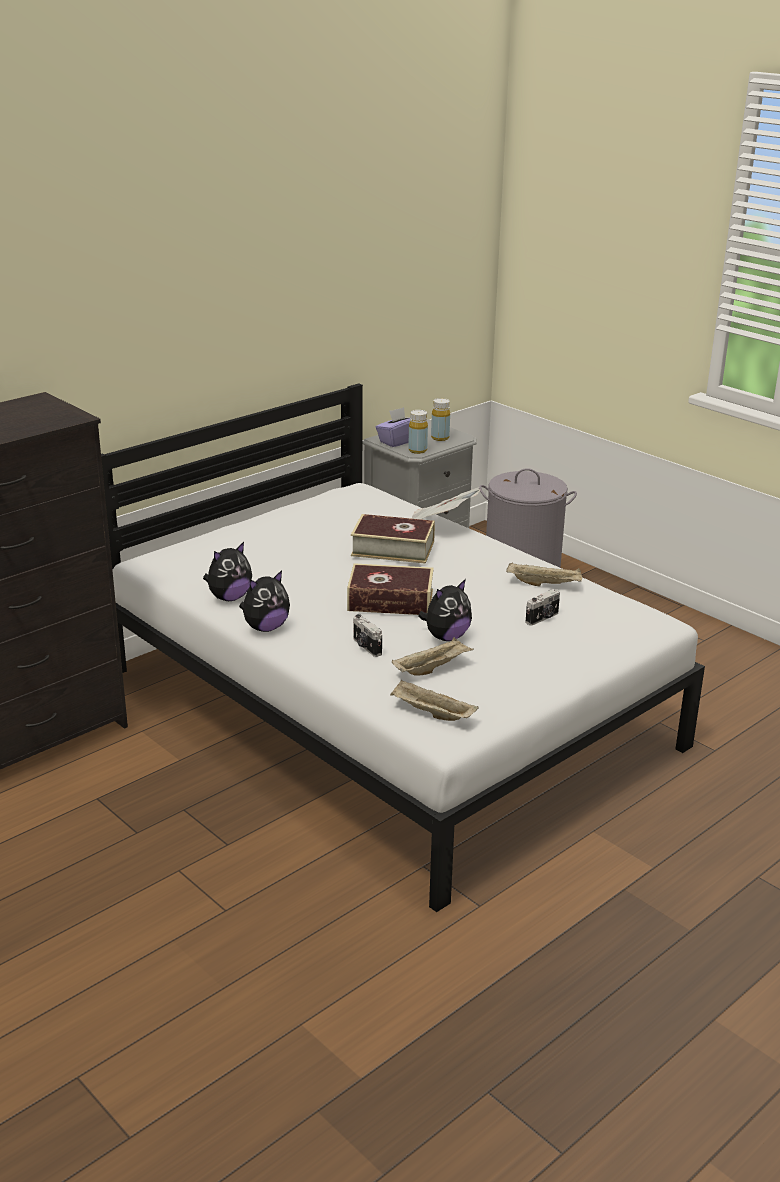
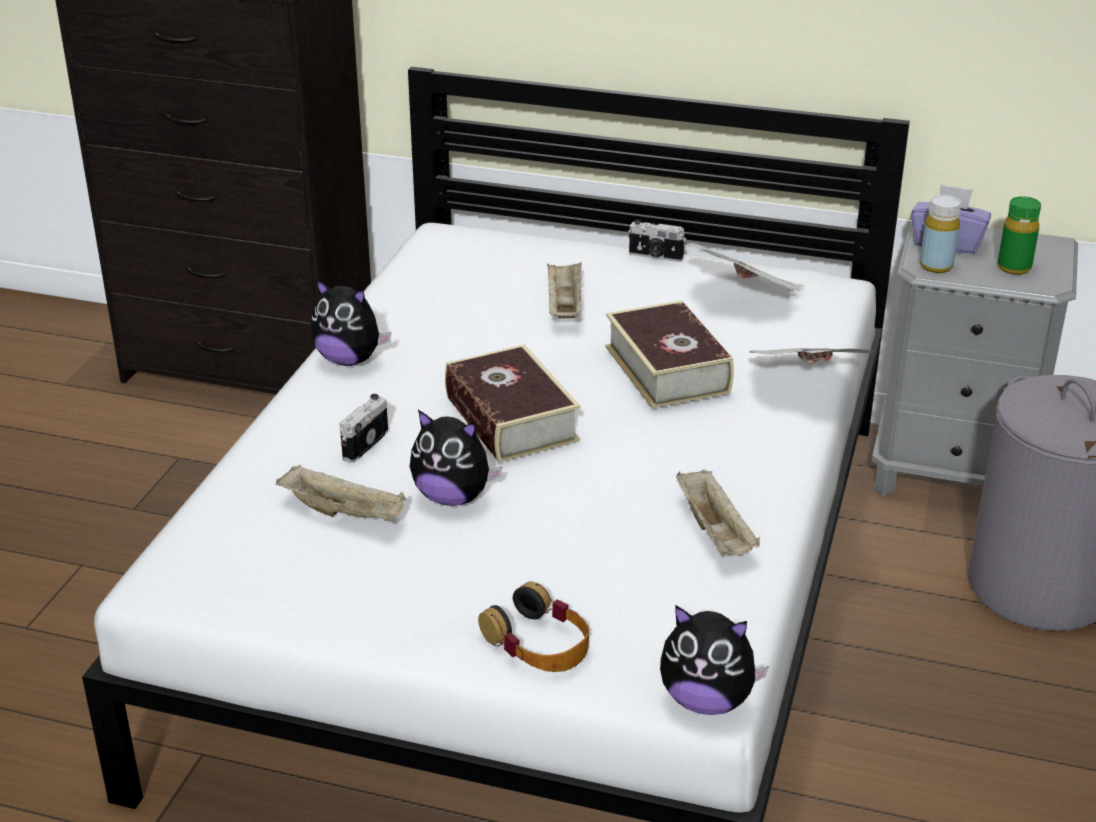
camera: 60 degrees right, 5 degrees up
plush toy [203,542,252,601] -> plush toy moved to [660,605,769,715]
beige tray [390,680,478,721] -> beige tray moved to [547,263,582,318]
yellow bottle [431,398,450,441] -> green bottle [998,196,1041,275]
camera [525,589,560,626] -> camera moved to [628,220,686,262]
none -> headphones [478,581,589,672]
none -> newspaper [687,243,804,291]

